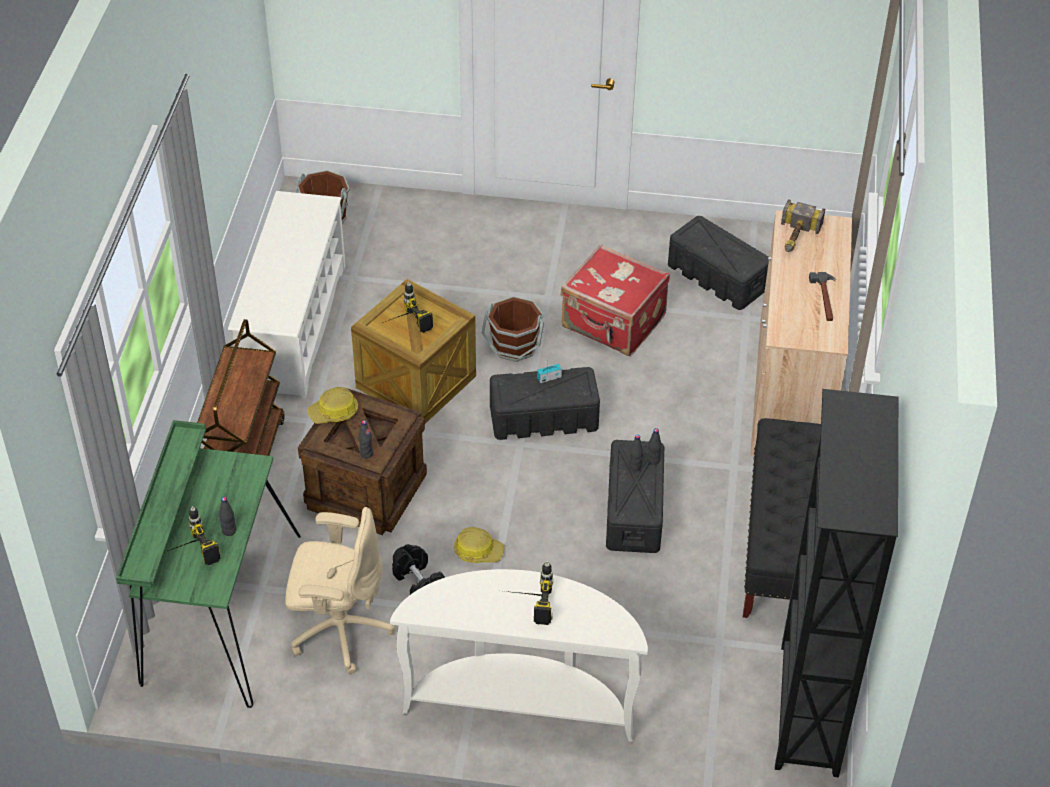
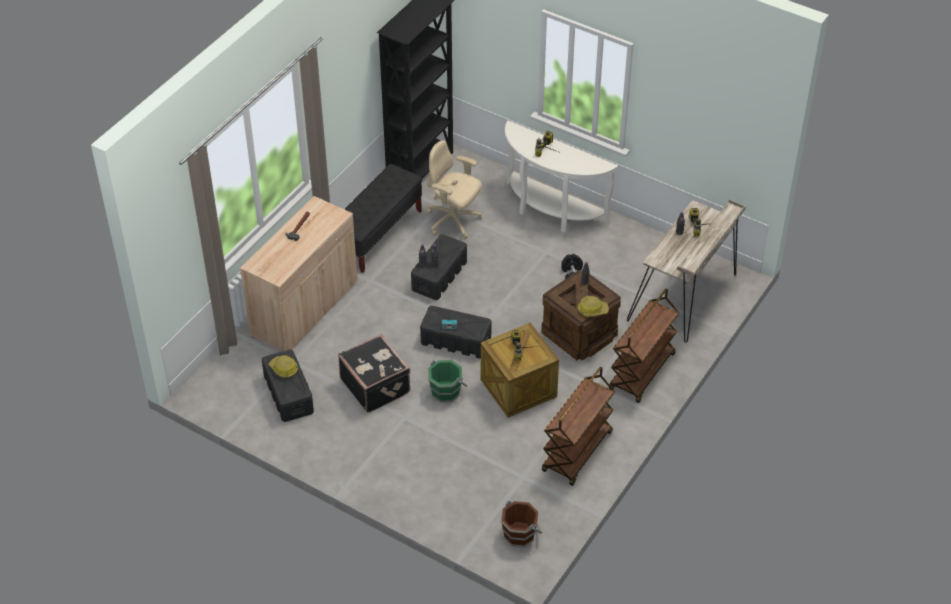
camera: 155 degrees left, 0 degrees up
green desk [116,420,301,708] -> beige desk [627,199,746,343]
white shoe rack [228,191,345,399] -> brown cart [542,367,615,486]
beige office chair [285,507,395,674] -> beige office chair moved to [427,140,482,239]
hard hat [454,527,505,563] -> hard hat moved to [269,355,298,377]
brown bucket [482,296,544,362] -> green bucket [428,360,467,402]
red suitcase [561,244,670,356] -> black suitcase [338,334,410,413]
hammer [781,199,825,252] -> none

